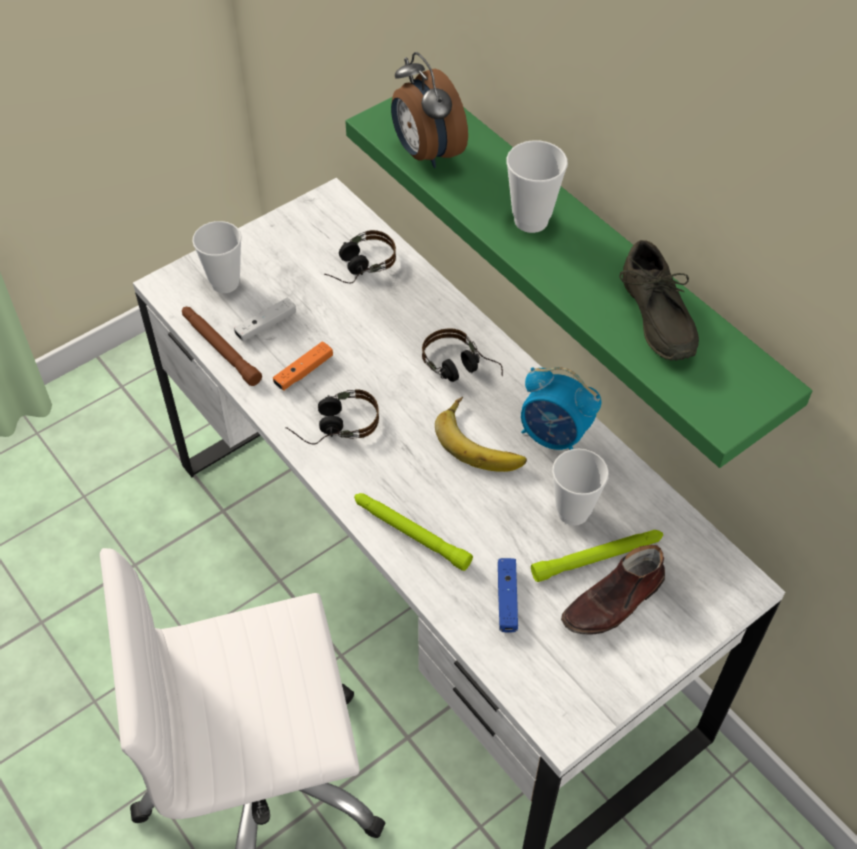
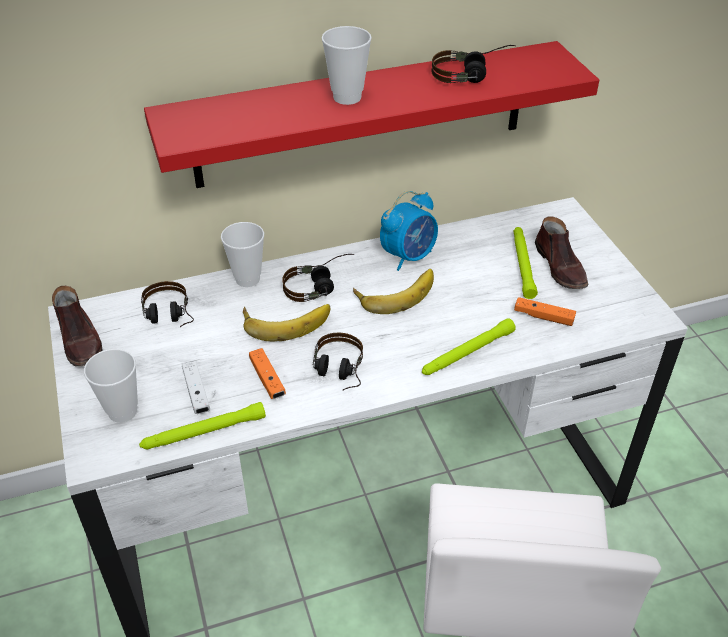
camera: 70 degrees left, 10 degrees down
brown flashlight [182,307,262,386] -> green flashlight [139,402,266,449]
green shelf [345,97,812,468] -> red shelf [144,41,599,188]
alarm clock [391,52,468,168] -> none
blue game controller [498,558,518,633] -> orange game controller [514,297,576,326]
cup [552,449,609,526] -> cup moved to [221,222,264,287]
grey shoe [619,240,699,361] -> headphones [431,45,516,83]
none -> brown shoe [52,286,102,366]
none -> banana [243,304,330,341]

